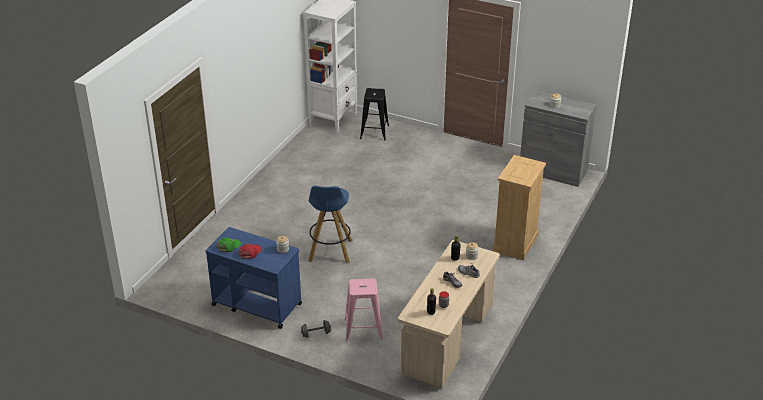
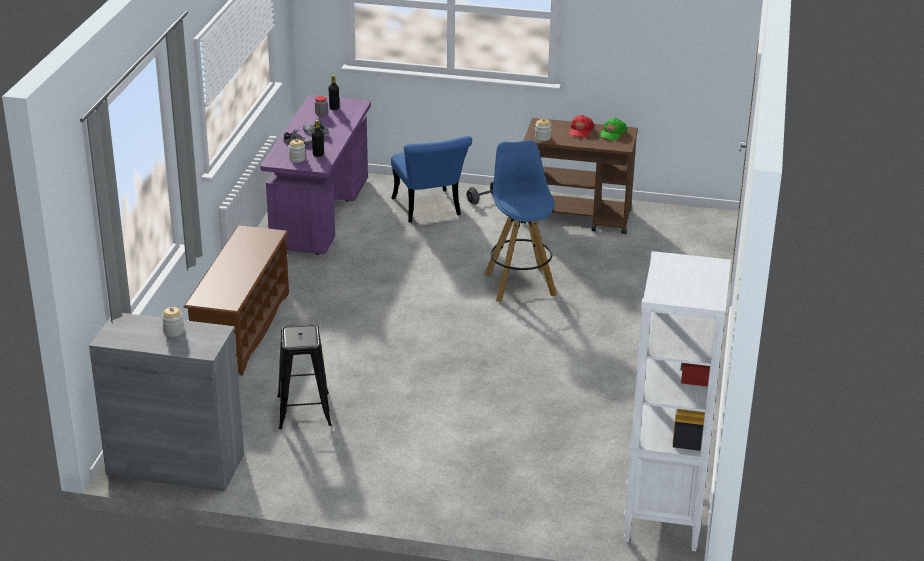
camera: 165 degrees right, 5 degrees down
blue cart [205,227,302,329] -> brown cart [521,118,638,235]
pink stool [345,278,383,342] -> blue chair [391,136,472,223]
black stool [360,88,389,140] -> black stool moved to [277,324,332,429]
beige desk [398,240,500,388] -> purple desk [260,95,371,255]
beige dresser [493,155,546,260] -> brown shoe rack [183,225,289,376]

